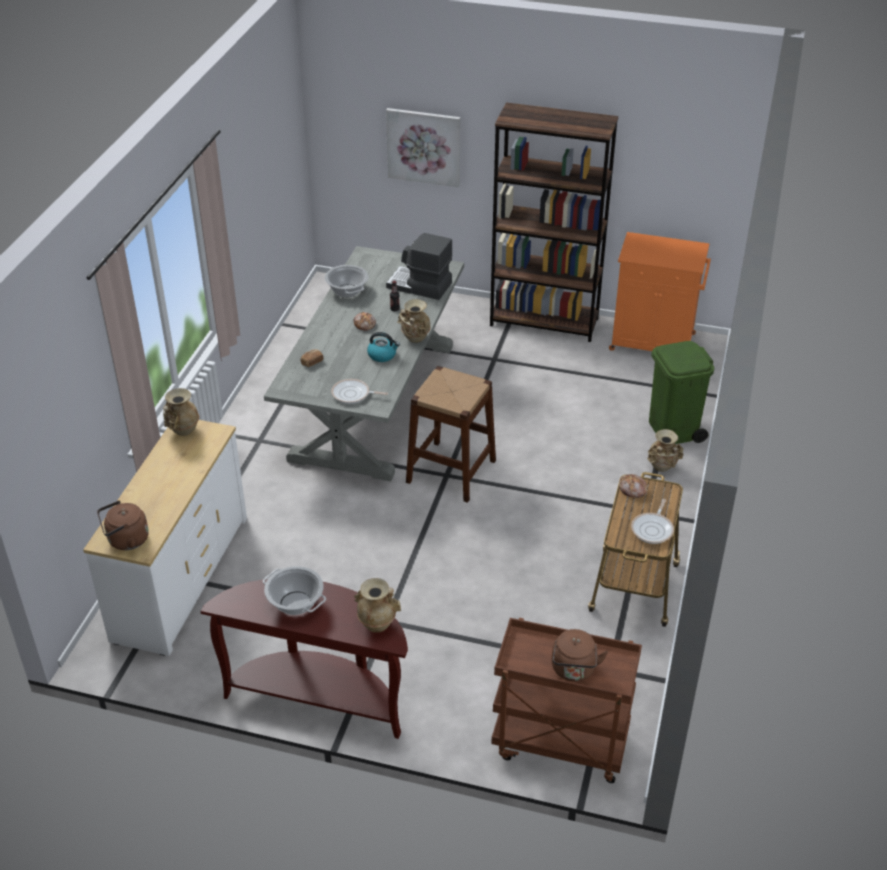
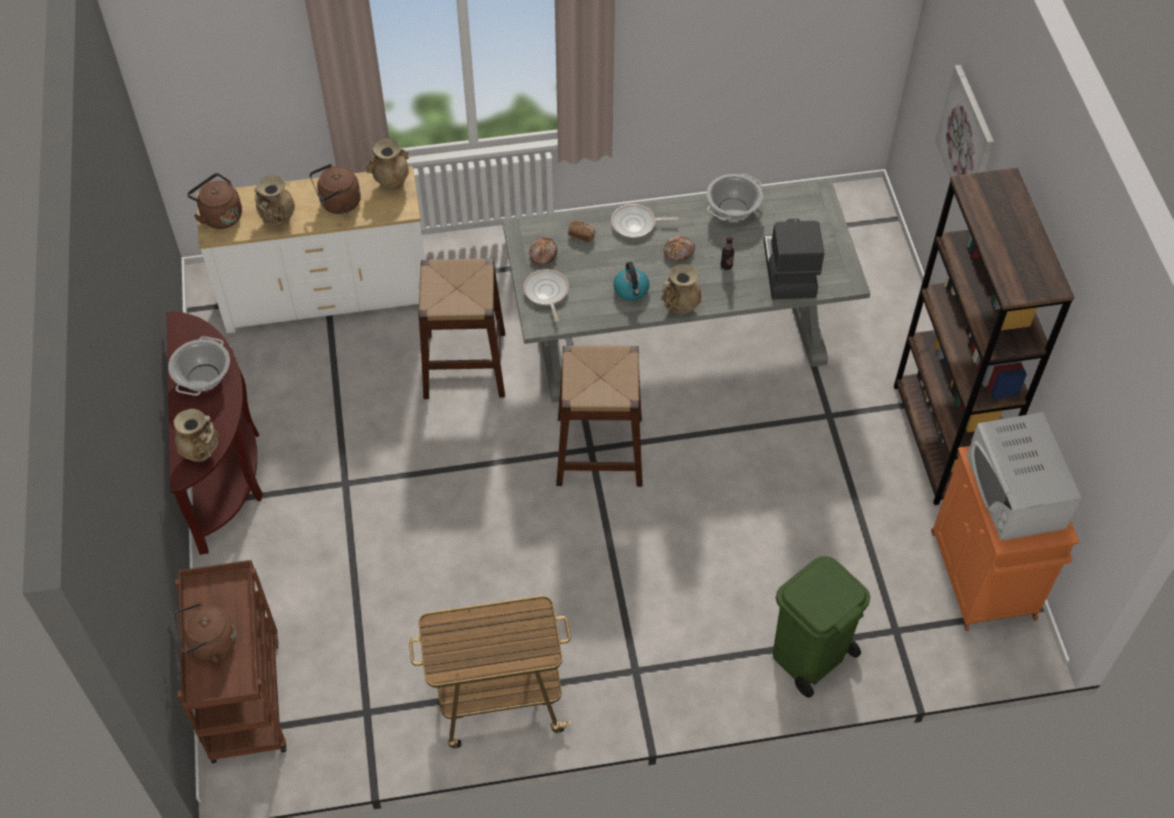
camera: 65 degrees right, 15 degrees up
bread [619,474,647,498] -> bread moved to [529,237,557,265]
frying pan [631,499,674,544] -> frying pan moved to [611,204,678,238]
beige vase [647,429,684,472] -> beige vase moved to [254,175,295,226]
none -> brown kettle [310,164,361,214]
none -> brown stool [418,258,505,399]
none -> white microwave [967,412,1082,541]

